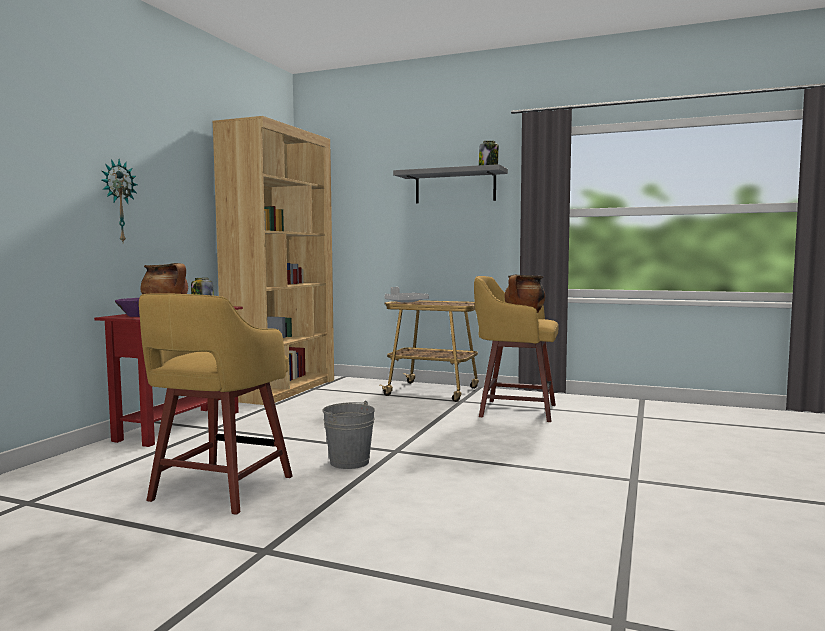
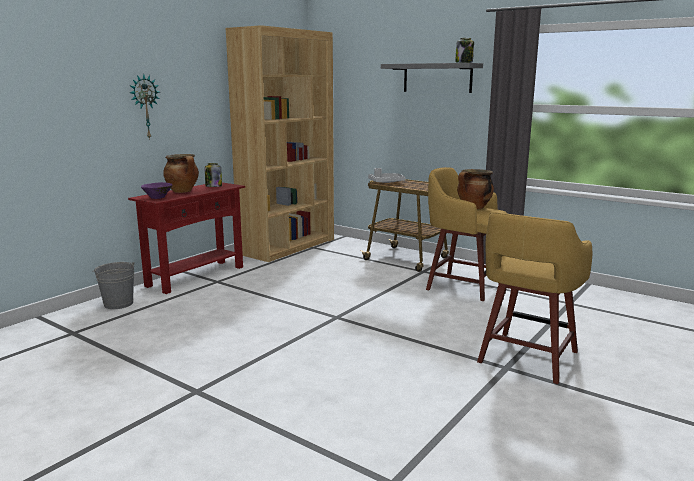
camera: 15 degrees right, 10 degrees up
yellow stool [139,294,293,515] -> yellow stool moved to [477,212,592,384]
grey bucket [323,401,375,469] -> grey bucket moved to [92,262,135,309]

